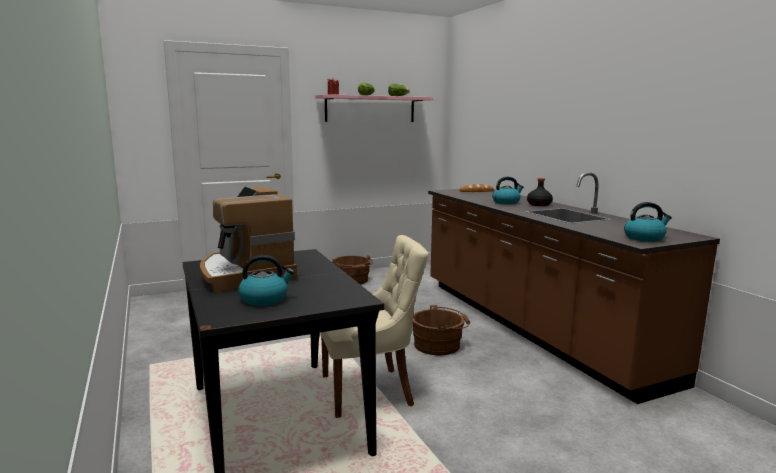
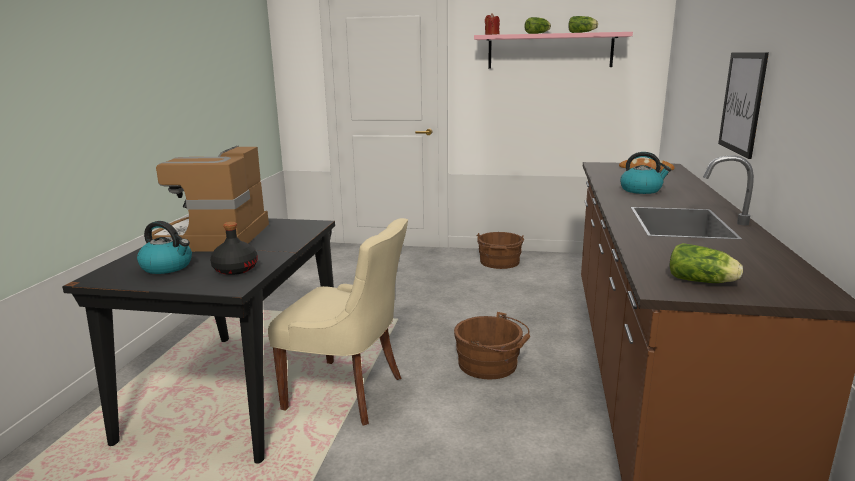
camera: 35 degrees right, 5 degrees up
black bottle [527,178,553,206] -> black bottle moved to [210,222,258,275]
kettle [624,202,672,242] -> lettuce [669,243,743,283]
none -> picture [718,52,769,159]

